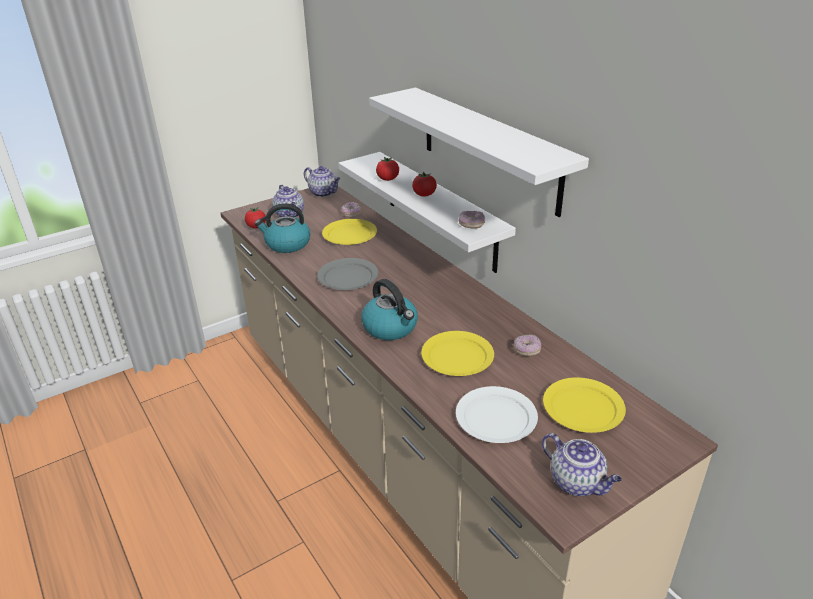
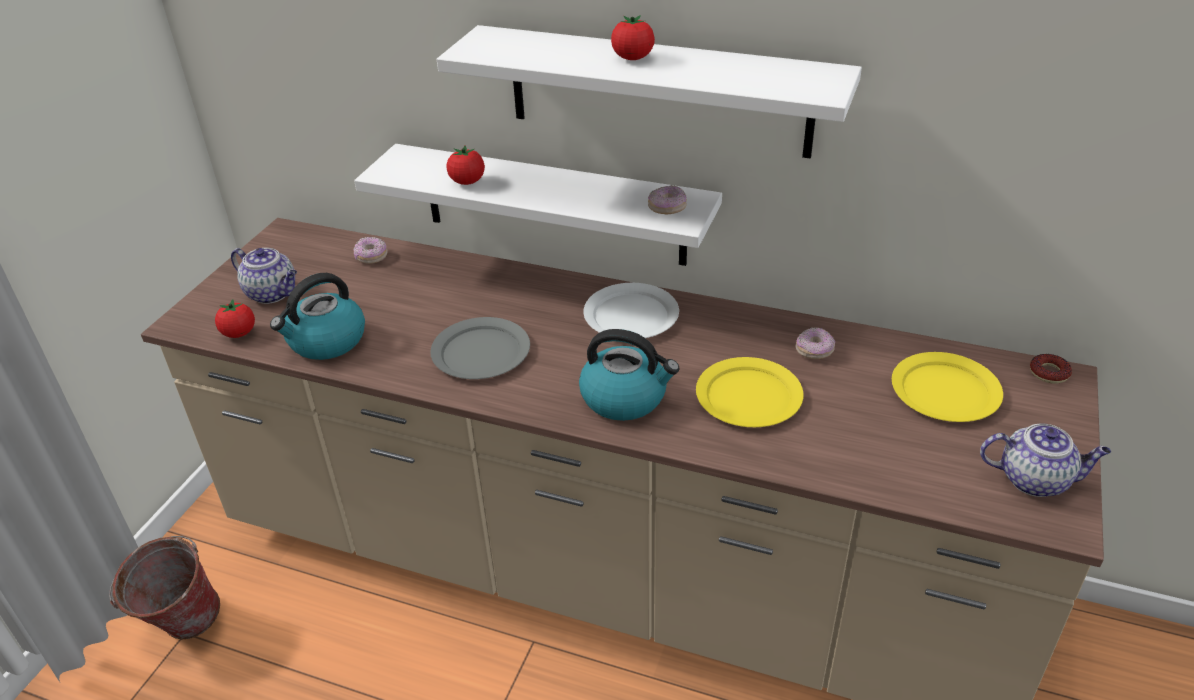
camera: 35 degrees left, 5 degrees up
teapot [304,166,340,197] -> none
yellow plate [322,219,377,245] -> none
tomato [412,171,437,197] -> tomato moved to [611,15,655,60]
white plate [456,386,538,443] -> white plate moved to [583,283,679,338]
none -> bucket [109,536,220,639]
none -> donut [1030,354,1072,384]

